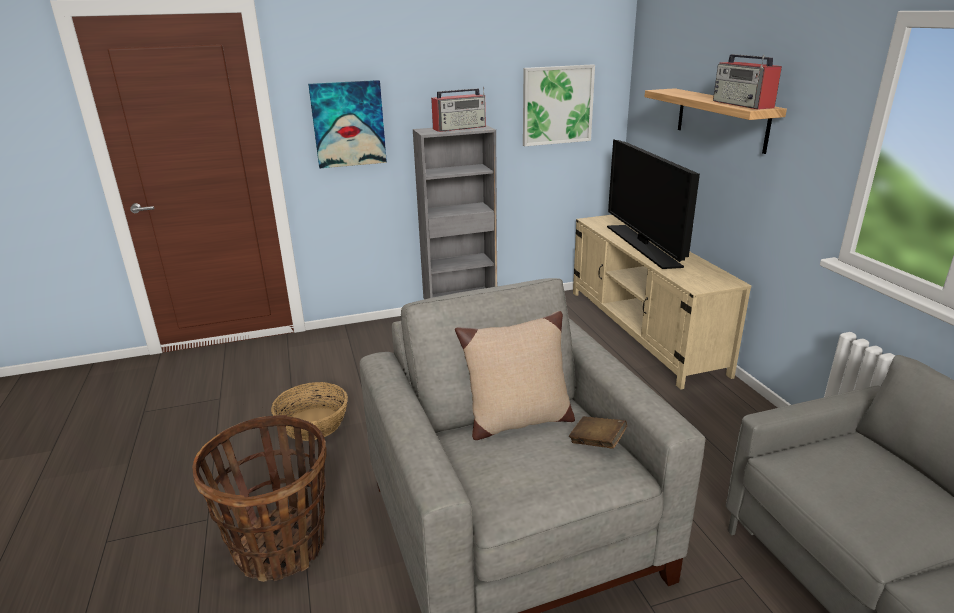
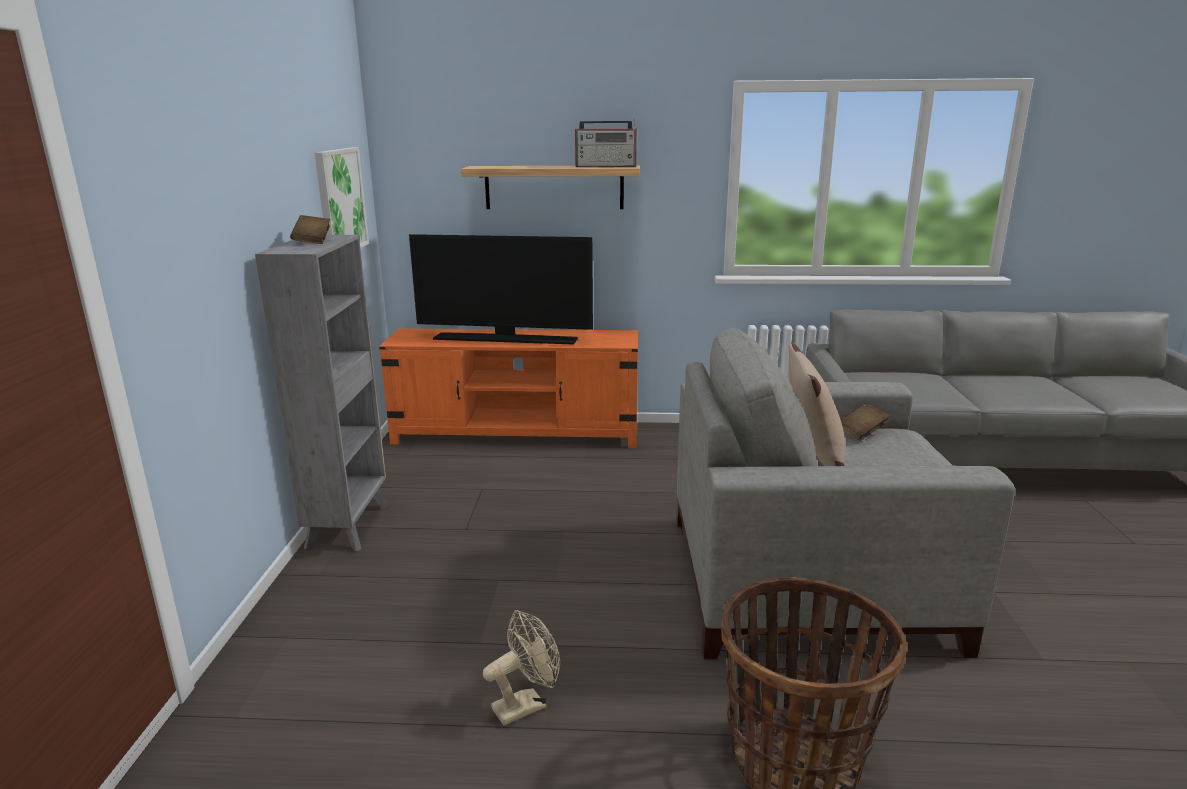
camera: 70 degrees left, 5 degrees down
basket [271,382,348,441] -> beige fan [483,610,561,725]
picture [308,80,387,168] -> none
radio [431,87,486,132] -> brown book [290,215,331,244]
beige tv stand [573,215,751,390] -> orange tv stand [379,328,638,448]

